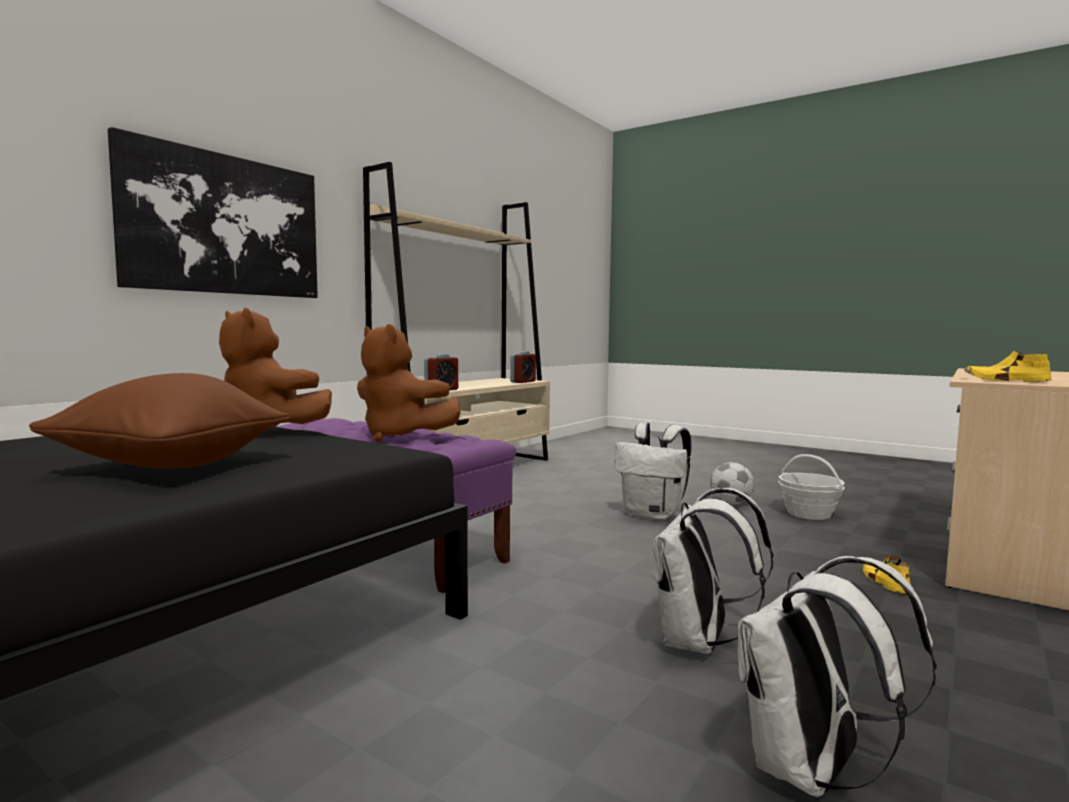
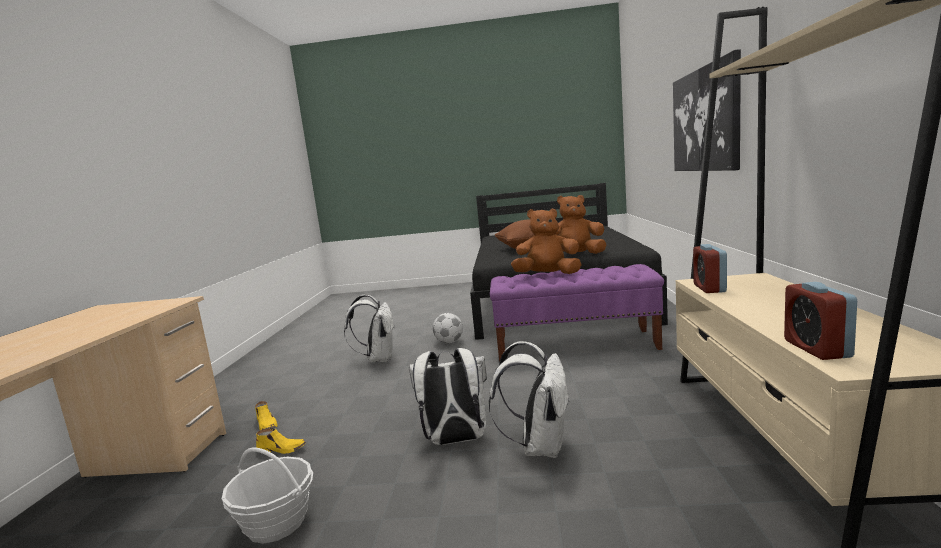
camera: 150 degrees right, 5 degrees up
football [710,462,754,504] -> football moved to [433,313,463,343]
white backpack [738,556,936,797] -> white backpack moved to [488,341,570,458]
yellow shoe [964,351,1052,382] -> yellow shoe moved to [256,429,306,454]

